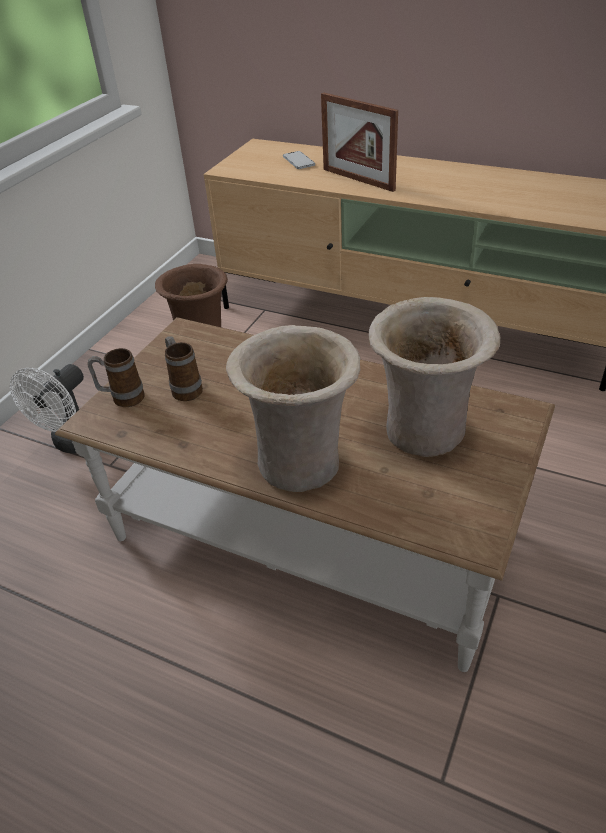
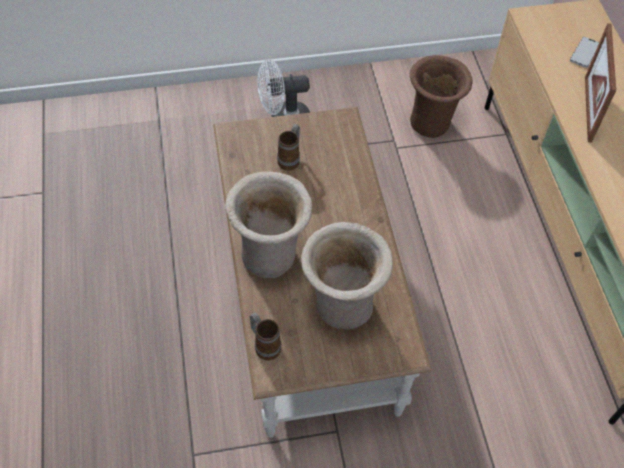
camera: 50 degrees right, 15 degrees up
mug [88,348,145,407] -> mug moved to [249,313,281,360]

